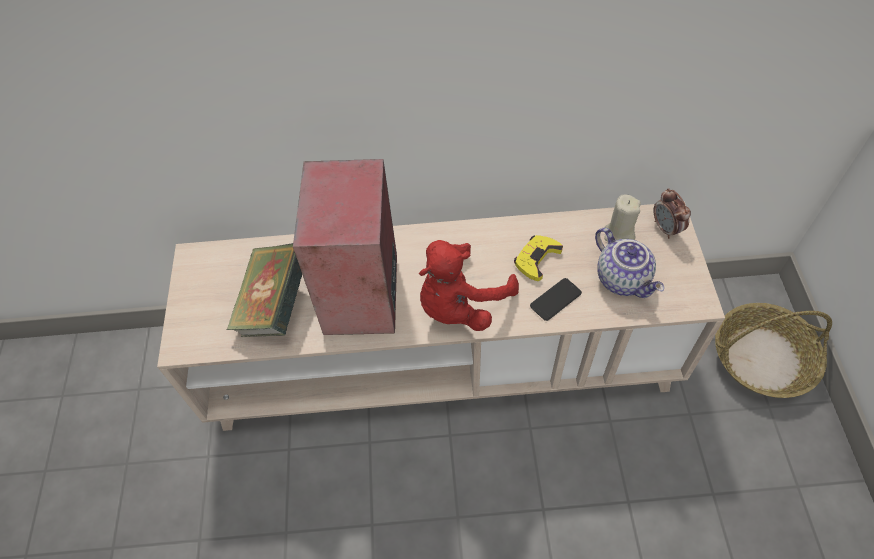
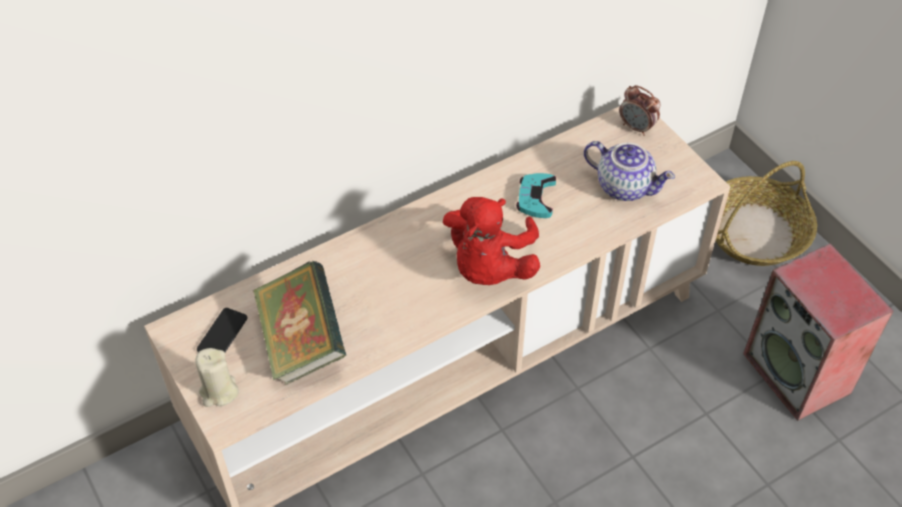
camera: 30 degrees left, 5 degrees down
speaker [293,159,397,335] -> speaker moved to [743,243,893,421]
yellow game controller [514,235,563,281] -> turquoise game controller [516,173,556,218]
phone [530,278,582,321] -> phone moved to [197,308,248,352]
beige candle [604,195,641,241] -> beige candle moved to [196,348,239,407]

